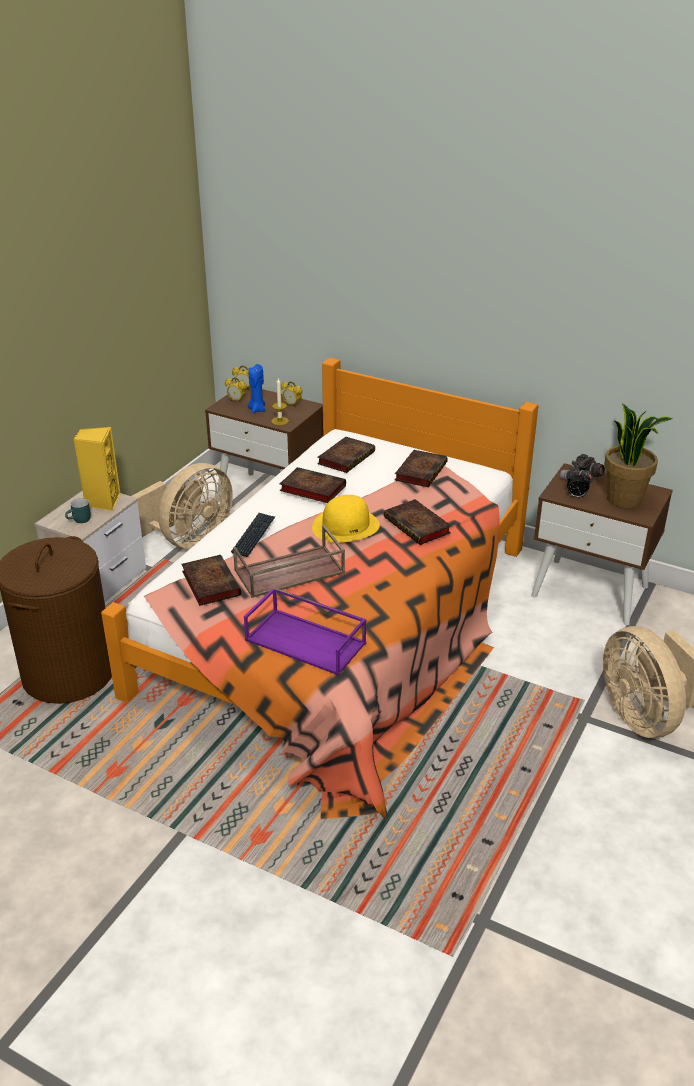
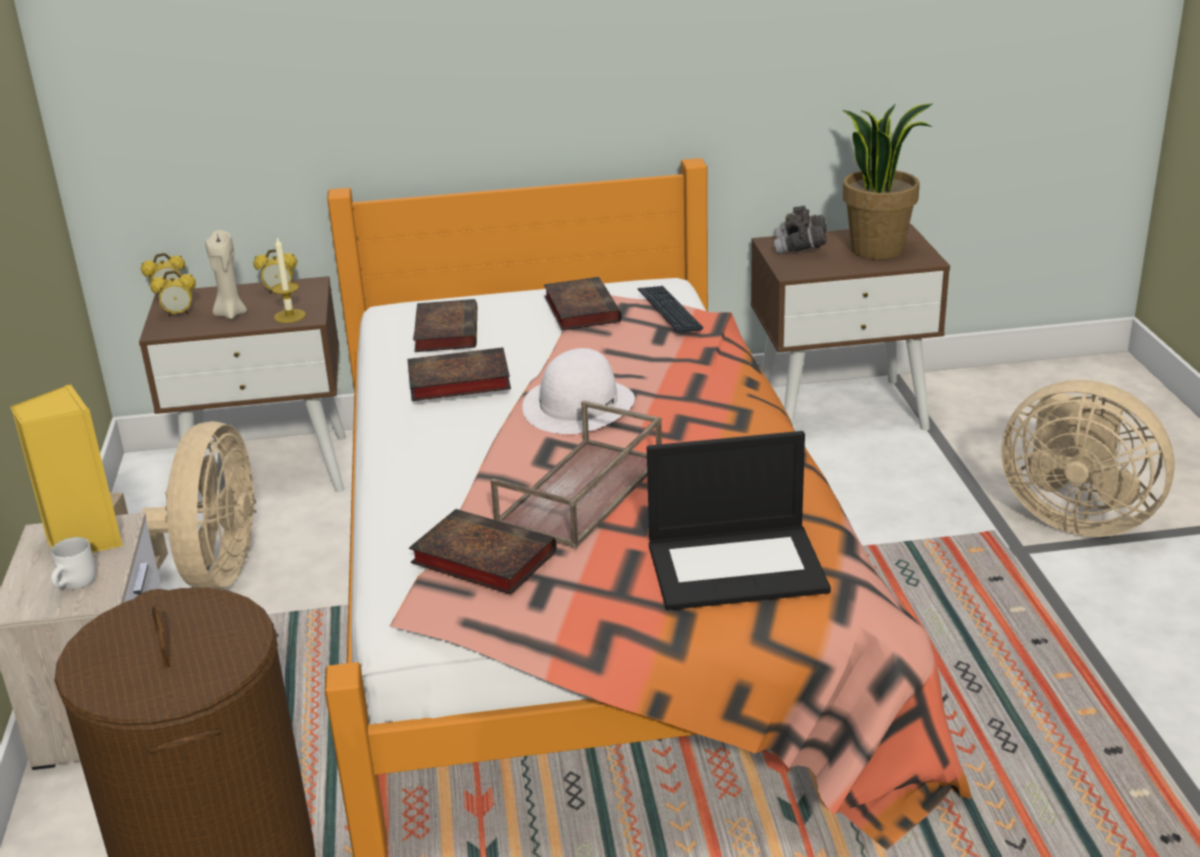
camera: 35 degrees left, 5 degrees down
turquoise mug [65,498,91,523] -> white mug [51,537,96,589]
keyboard [231,513,275,557] -> keyboard moved to [638,286,704,333]
purple tray [244,587,367,675] -> laptop [647,431,831,610]
blue candle [248,364,265,413] -> beige candle [205,230,247,319]
yellow hat [312,495,380,543] -> white hat [523,348,635,434]
book [384,499,451,545] -> none
alarm clock [567,471,591,498] -> none

